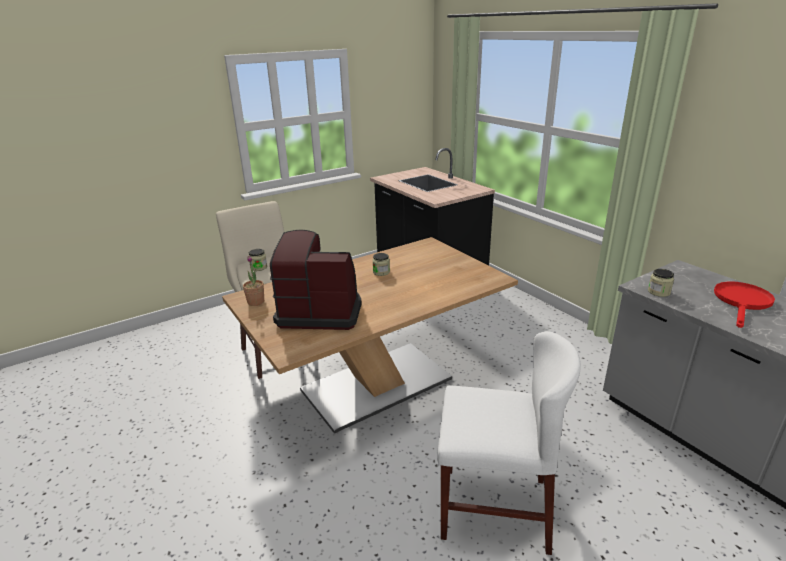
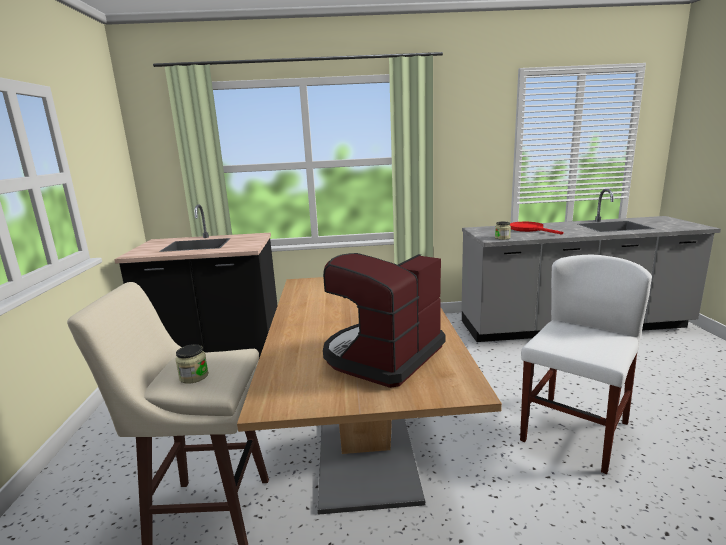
camera: 60 degrees left, 10 degrees down
potted plant [243,256,264,306] -> none
jar [373,253,390,276] -> none

